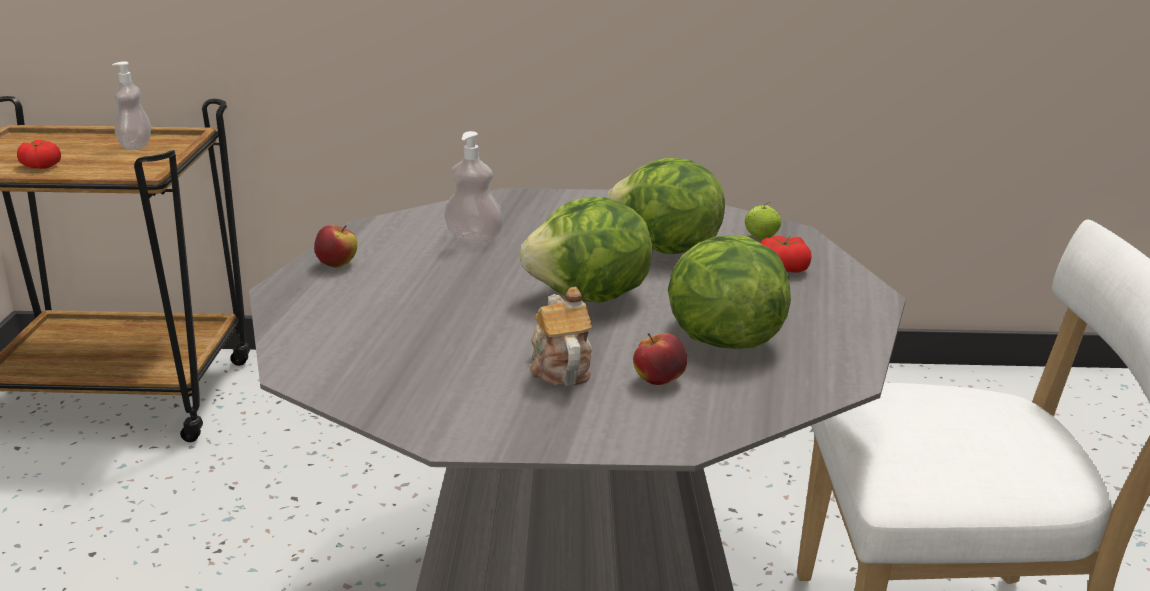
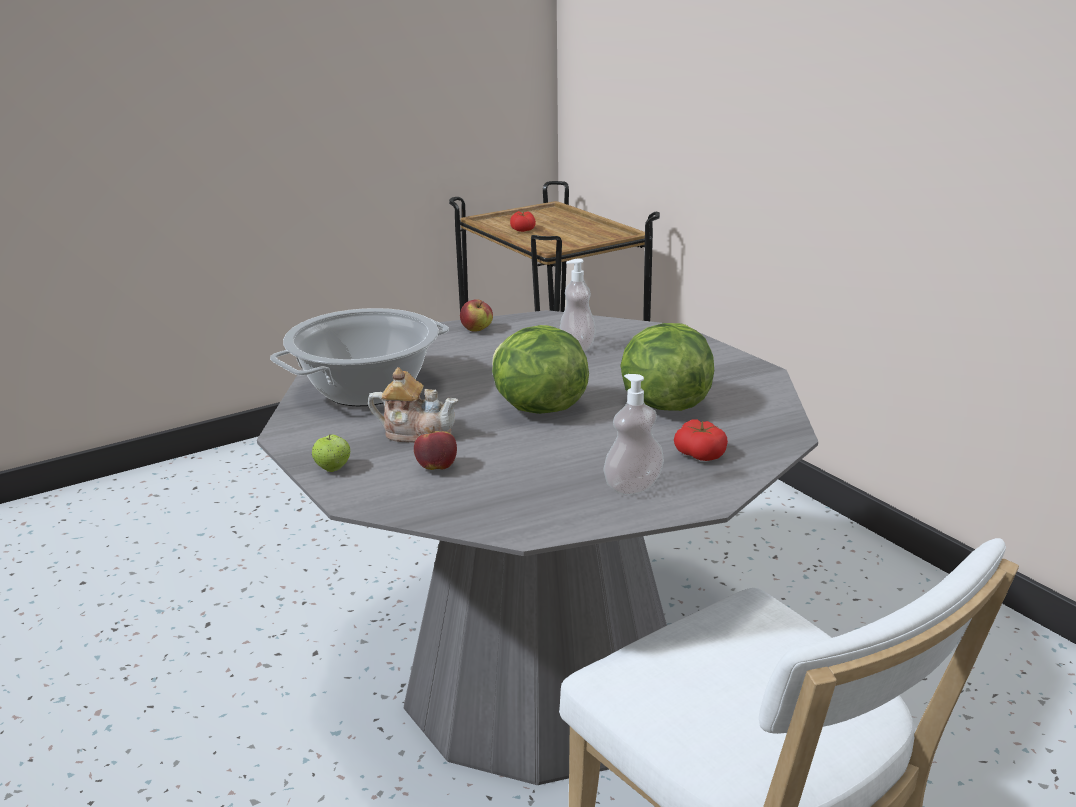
camera: 55 degrees right, 0 degrees up
soap dispenser [112,61,151,150] -> soap dispenser moved to [603,374,664,495]
teapot [530,287,592,386] -> teapot turned 60 degrees clockwise [368,367,458,443]
lettuce [668,235,791,349] -> none
apple [745,202,781,240] -> apple moved to [312,434,350,472]
none -> cooking pot [270,308,449,406]

